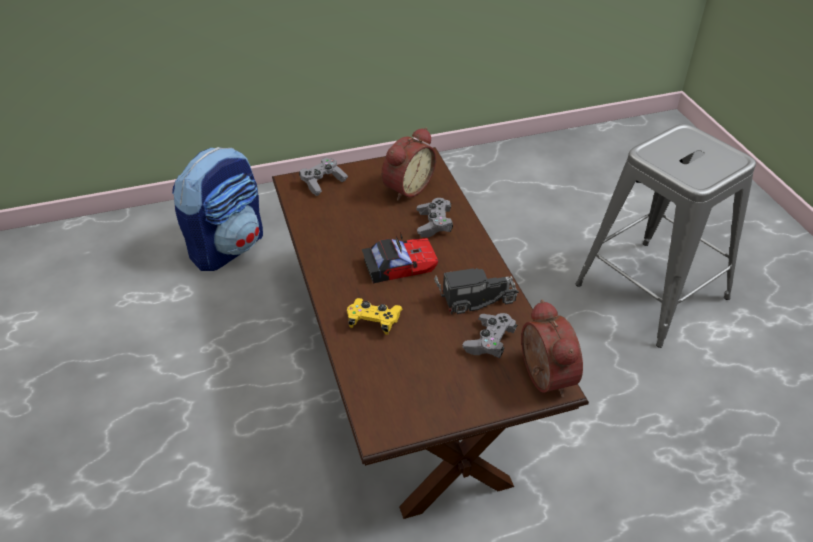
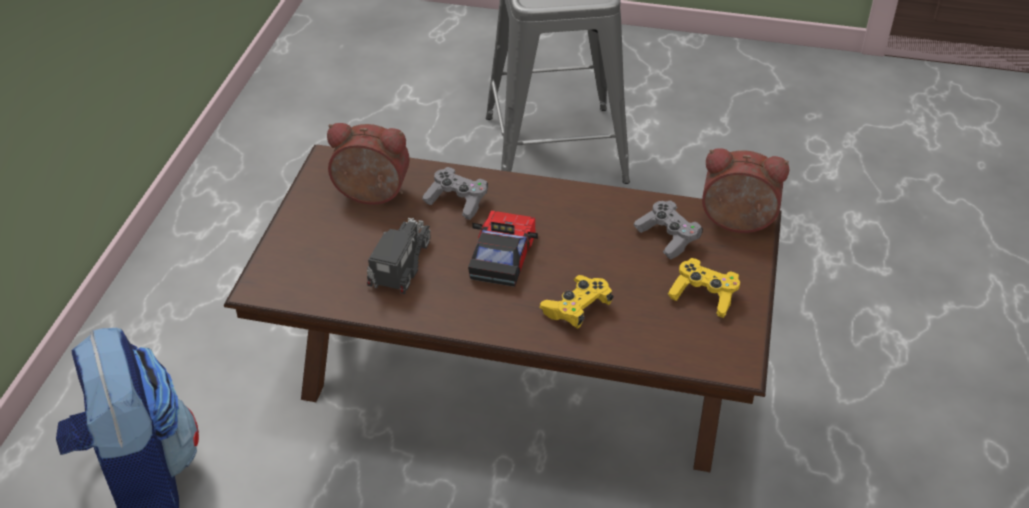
camera: 60 degrees left, 0 degrees up
grey game controller [299,157,348,196] -> none
alarm clock [381,127,436,201] -> alarm clock turned 60 degrees counterclockwise [327,123,410,205]
toy truck [434,268,519,314] -> toy truck moved to [367,218,431,294]
none -> yellow game controller [668,258,740,318]

